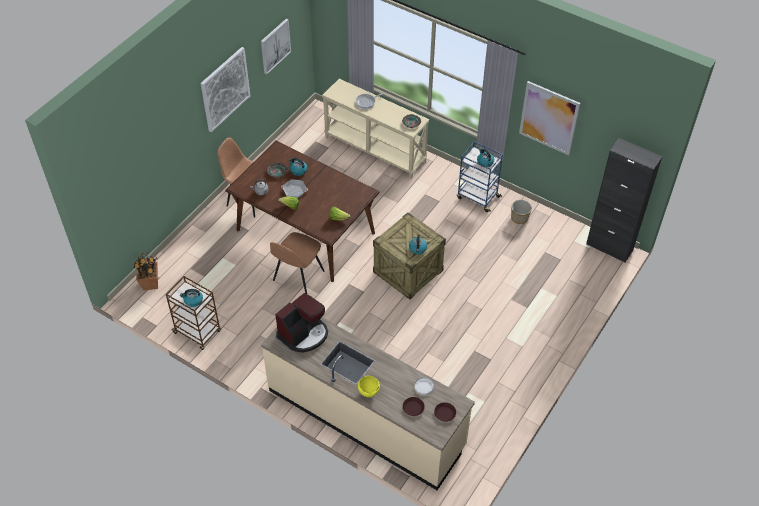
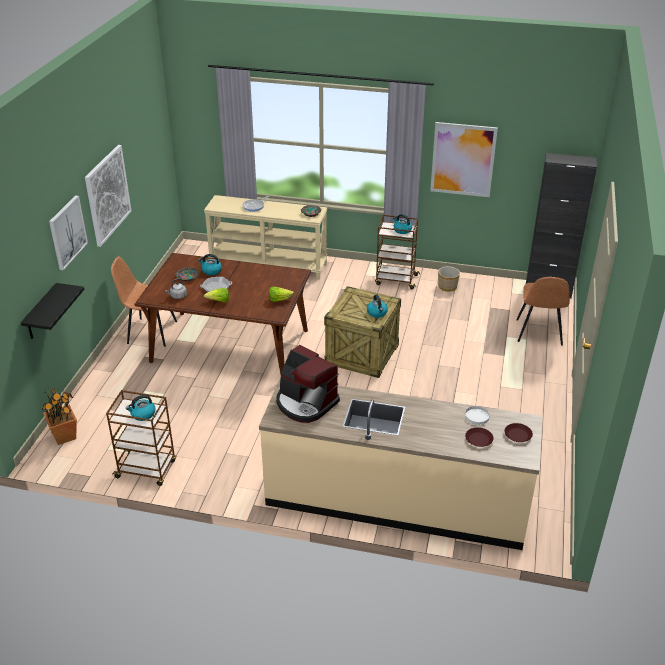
camera: 20 degrees left, 15 degrees down
picture [261,19,291,74] -> picture moved to [49,195,88,270]
brown chair [270,232,325,294] -> brown chair moved to [516,277,570,346]
coffee machine [275,293,328,353] -> coffee machine turned 105 degrees clockwise [276,345,340,423]
yellow bowl [358,376,380,397] -> none
blue cart [457,141,503,212] -> brown cart [375,215,420,289]
none -> black shelf [21,283,84,339]

